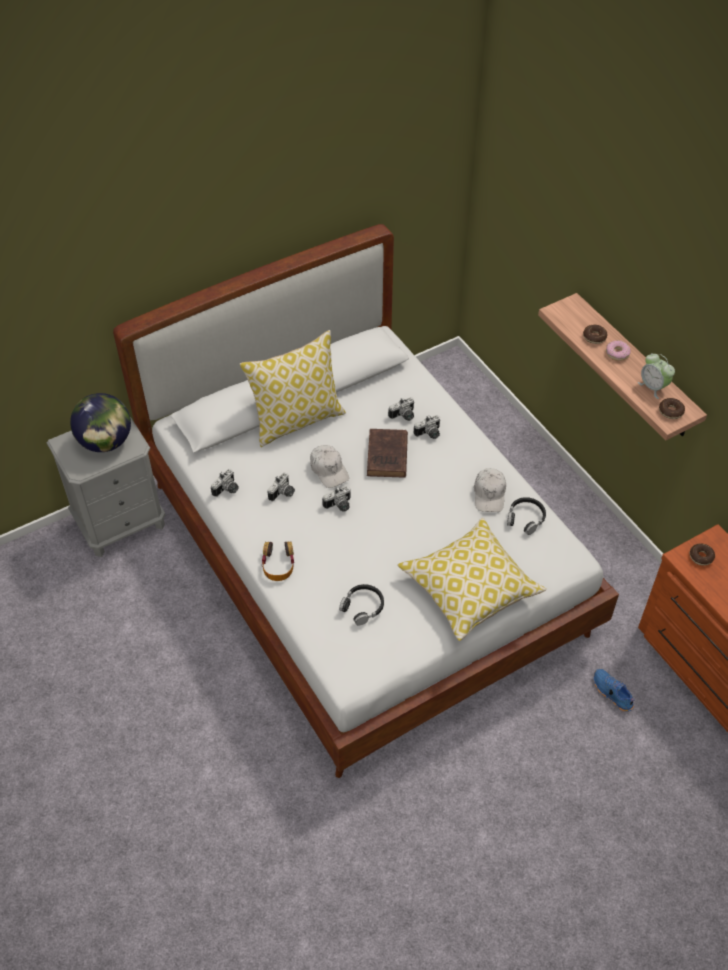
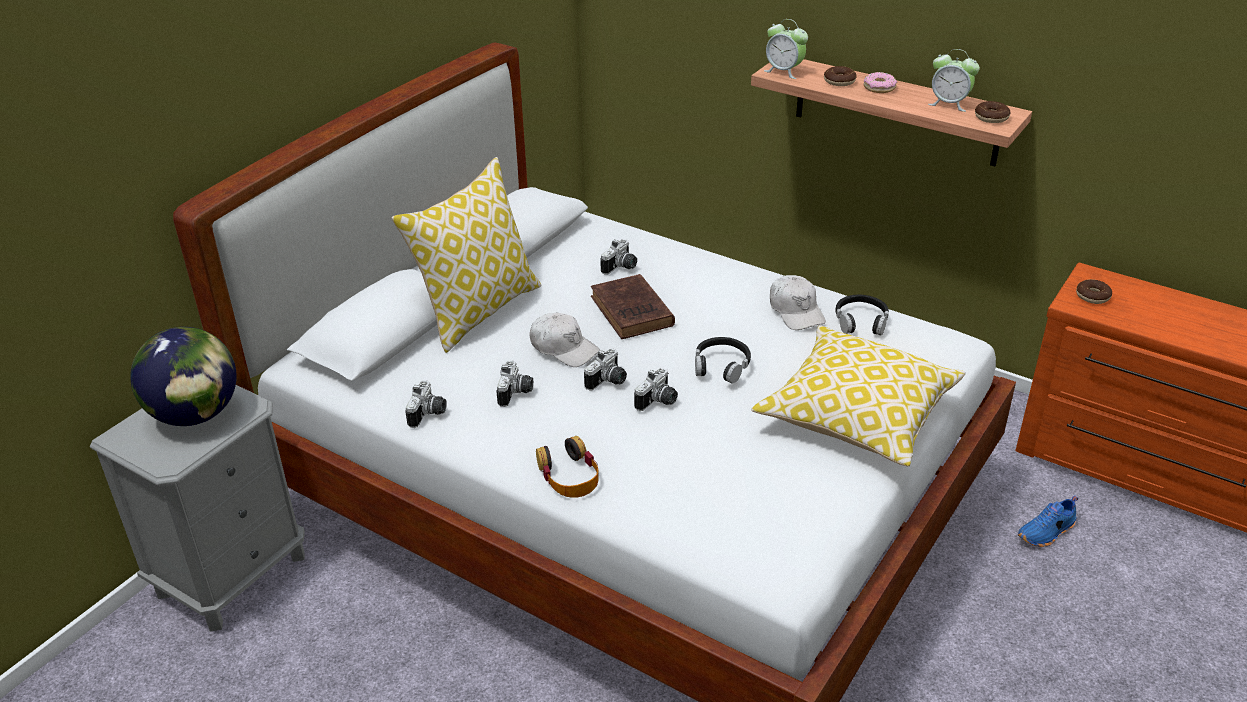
camera: 25 degrees left, 15 degrees down
black headphones [339,584,384,625] -> black headphones moved to [695,337,751,384]
camera [414,415,440,439] -> camera moved to [634,368,678,411]
blue shoe [594,669,634,712] -> blue shoe turned 60 degrees counterclockwise [1018,496,1078,547]
none -> alarm clock [764,19,808,79]

